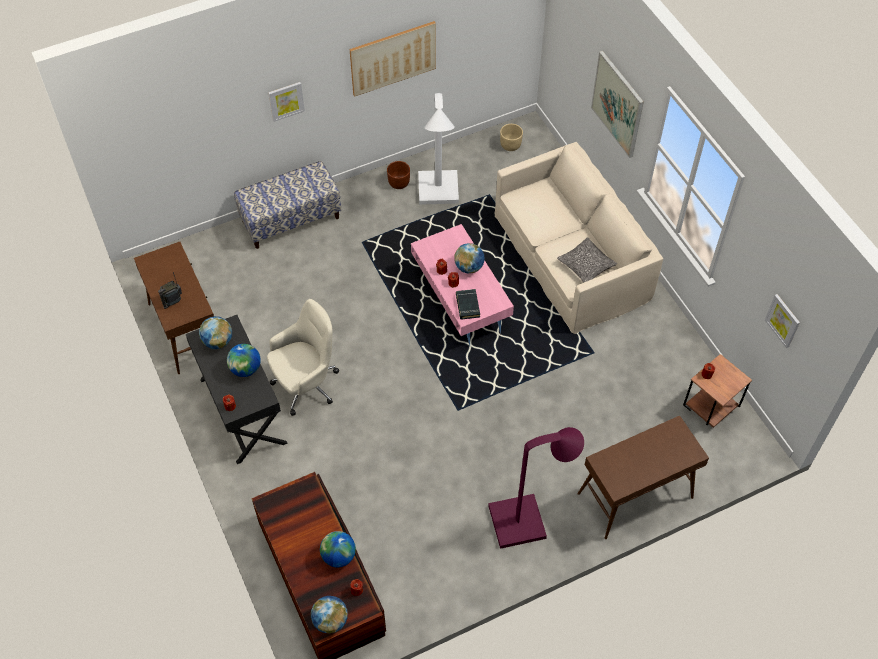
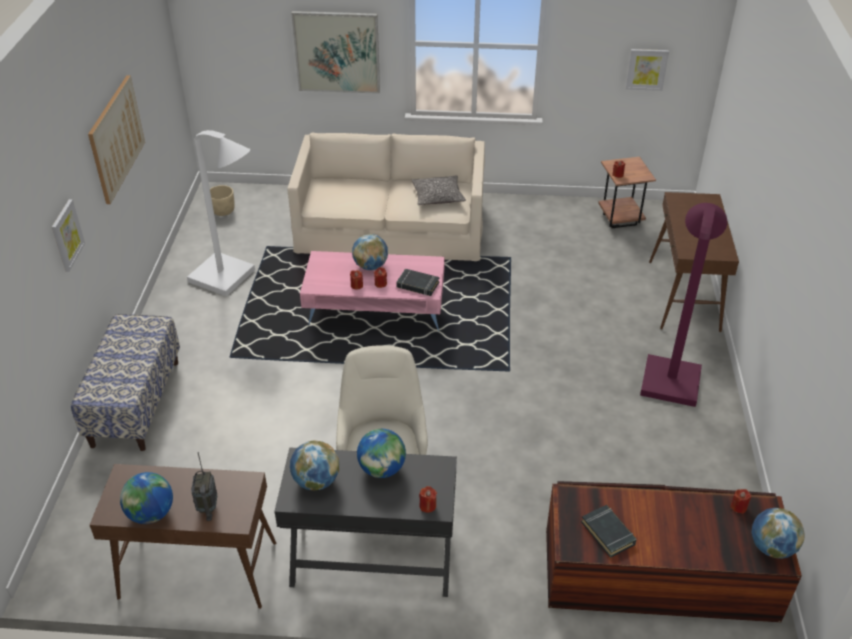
camera: 60 degrees left, 15 degrees down
globe [320,531,356,568] -> globe moved to [120,472,173,524]
brown planter [387,161,410,189] -> none
none -> black book [581,505,637,558]

